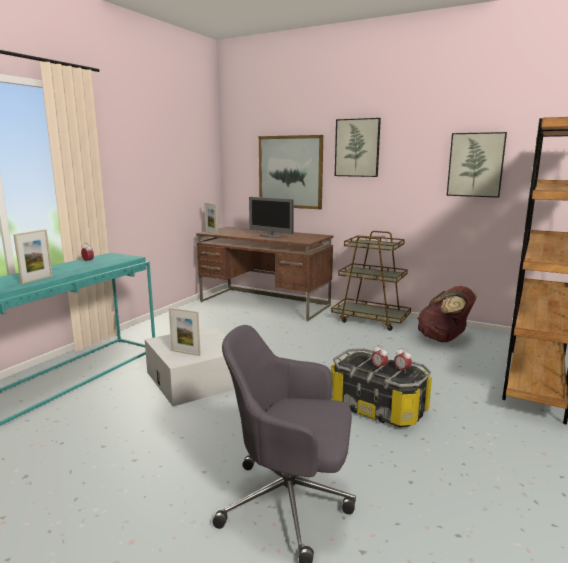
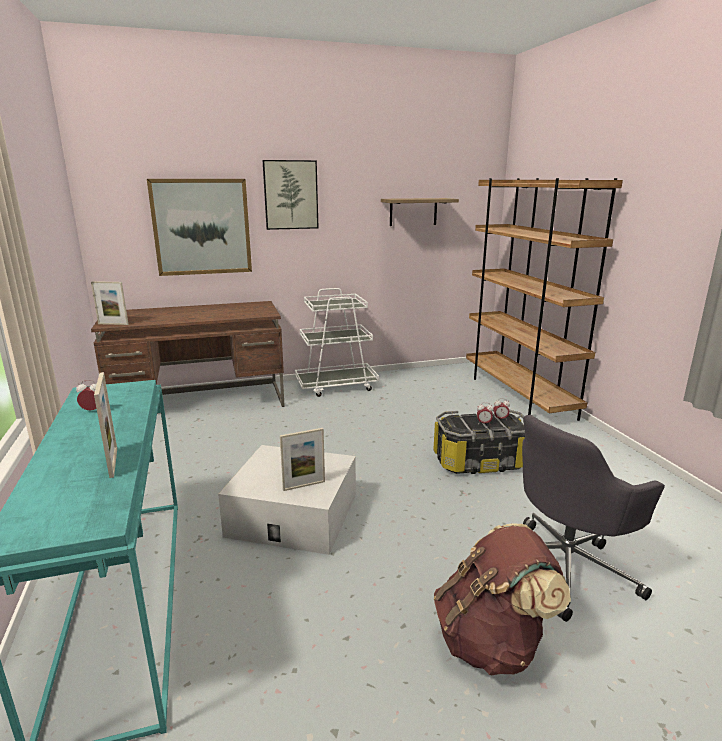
camera: 45 degrees left, 5 degrees up
monitor [249,197,294,238] -> none
brown cart [331,231,411,331] -> white cart [295,288,379,397]
brown backpack [417,286,477,342] -> brown backpack moved to [434,523,571,675]
picture [447,132,507,198] -> shelf [381,198,459,226]

